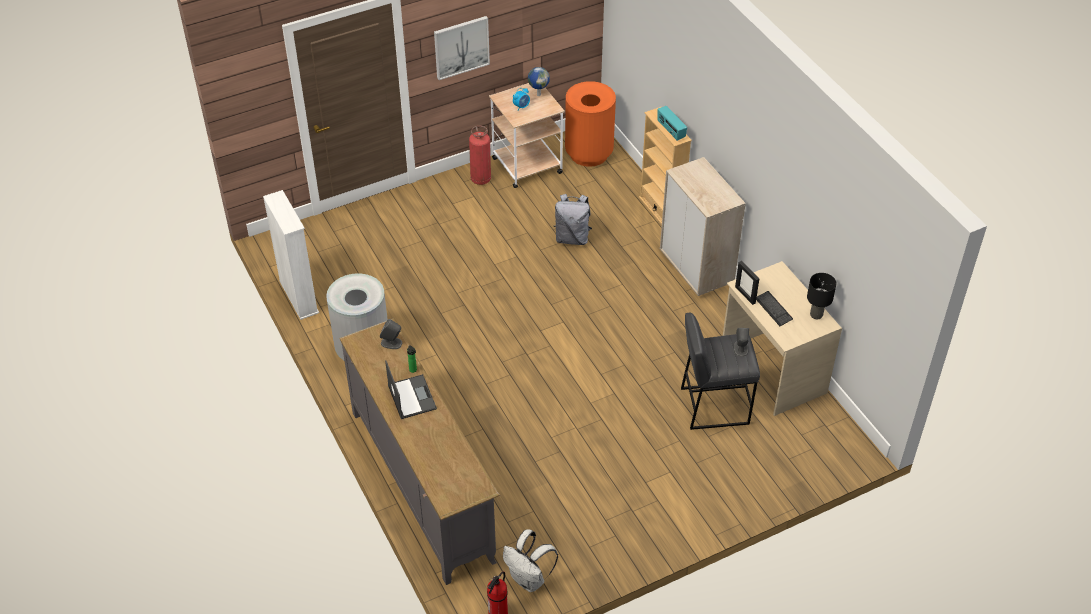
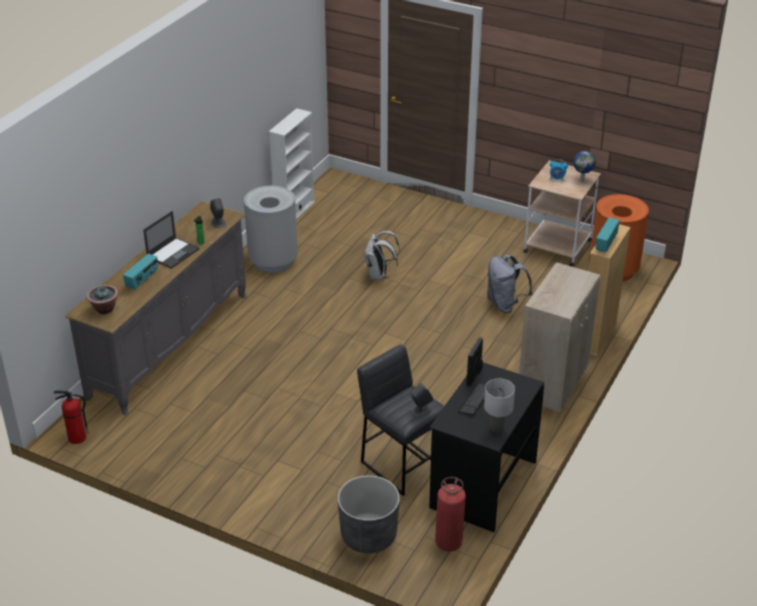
camera: 55 degrees right, 10 degrees down
picture [434,16,490,80] -> none
fire extinguisher [469,126,491,185] -> fire extinguisher moved to [435,477,466,552]
white backpack [503,529,558,592] -> white backpack moved to [364,231,400,280]
beige desk [723,261,842,416] -> black desk [429,362,544,532]
black table lamp [807,273,837,320] -> white table lamp [484,378,515,433]
none -> potted plant [86,285,118,314]
none -> radio [123,254,158,290]
none -> grey planter [338,475,400,554]

